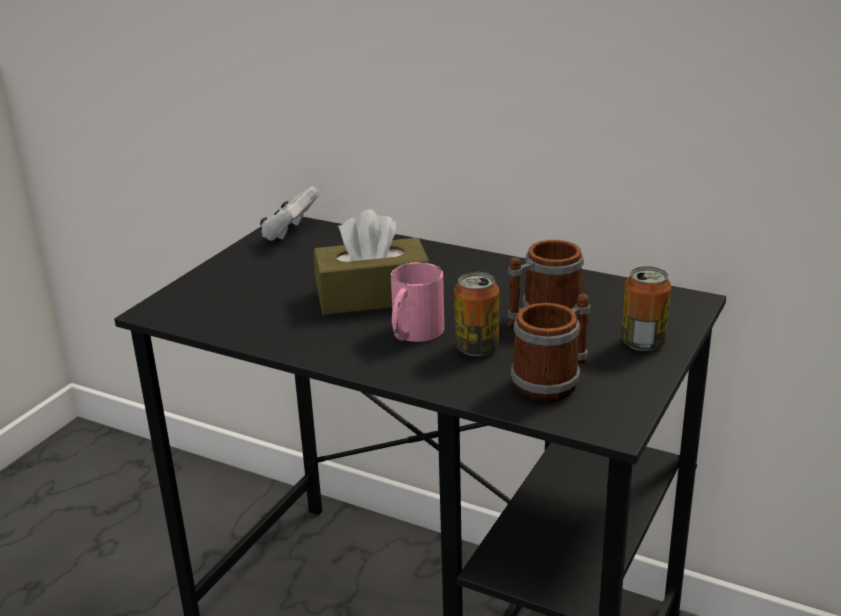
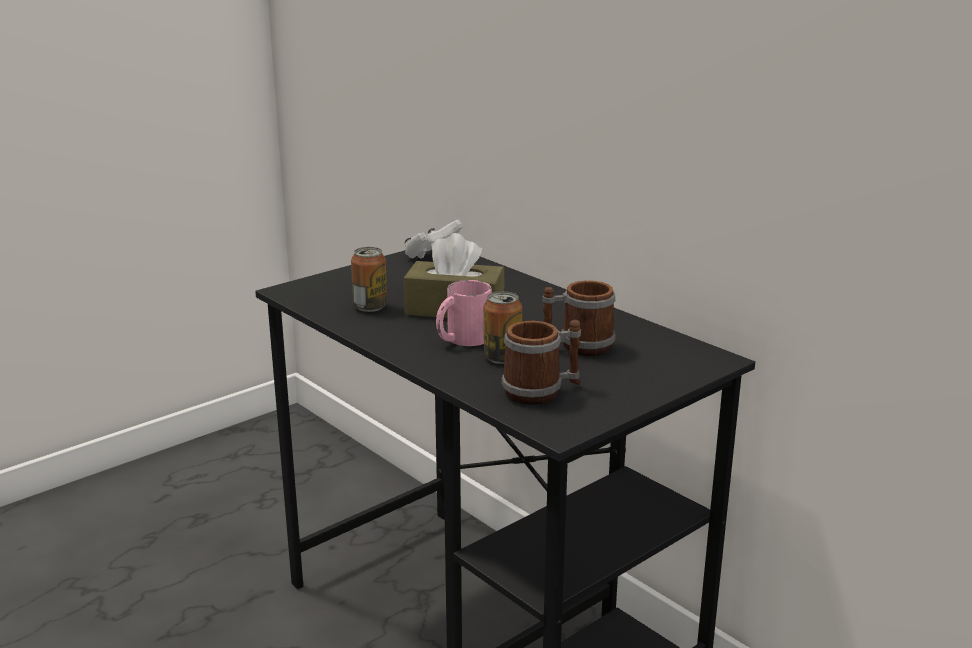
camera: 20 degrees right, 5 degrees down
can [621,266,671,351] -> can moved to [351,247,387,312]

